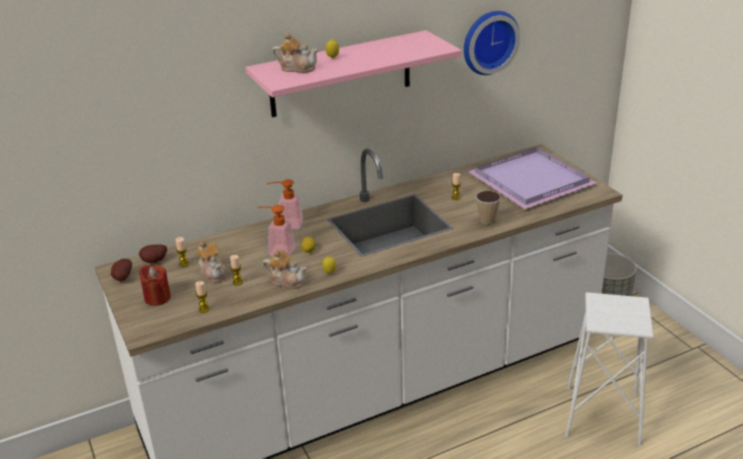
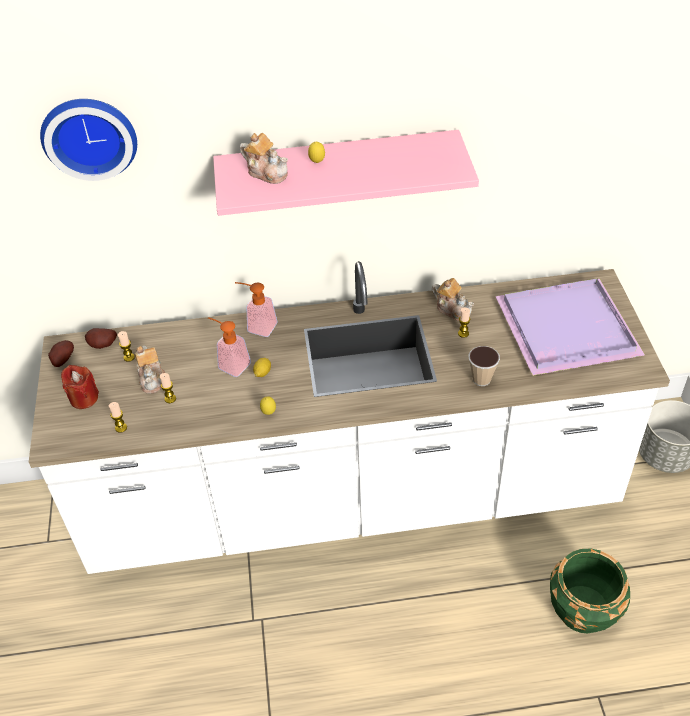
camera: 20 degrees right, 15 degrees up
teapot [263,249,307,289] -> teapot moved to [432,278,474,321]
wall clock [464,11,520,75] -> wall clock moved to [40,99,137,181]
white stool [565,292,654,446] -> green planter [550,548,630,633]

